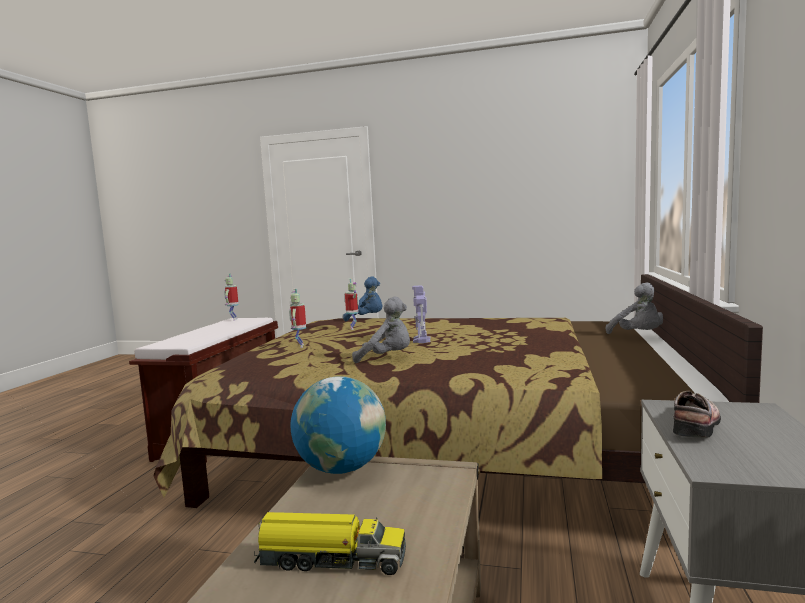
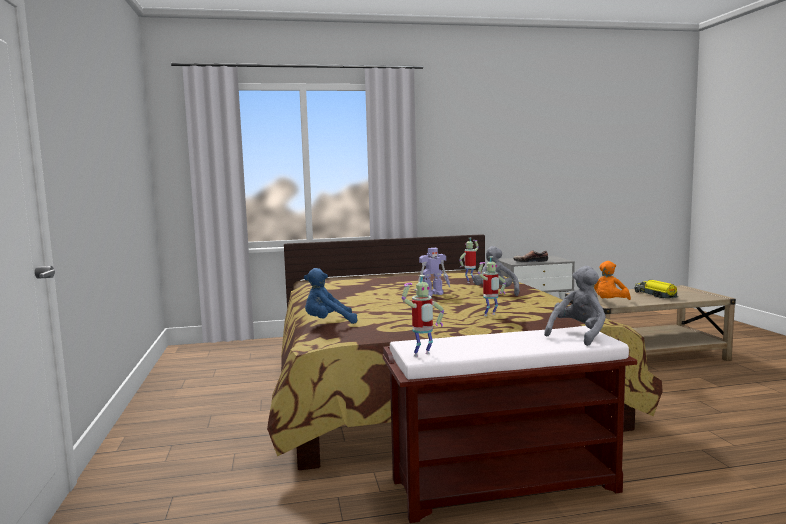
camera: 115 degrees left, 0 degrees up
globe [290,376,386,474] -> orange plush toy [594,261,631,300]
blue plush toy [343,276,383,322] -> blue plush toy turned 90 degrees counterclockwise [304,268,357,324]
toy robot [345,278,359,330] -> toy robot moved to [459,238,479,283]
grey plush toy [606,282,663,334] -> grey plush toy moved to [544,266,606,346]

